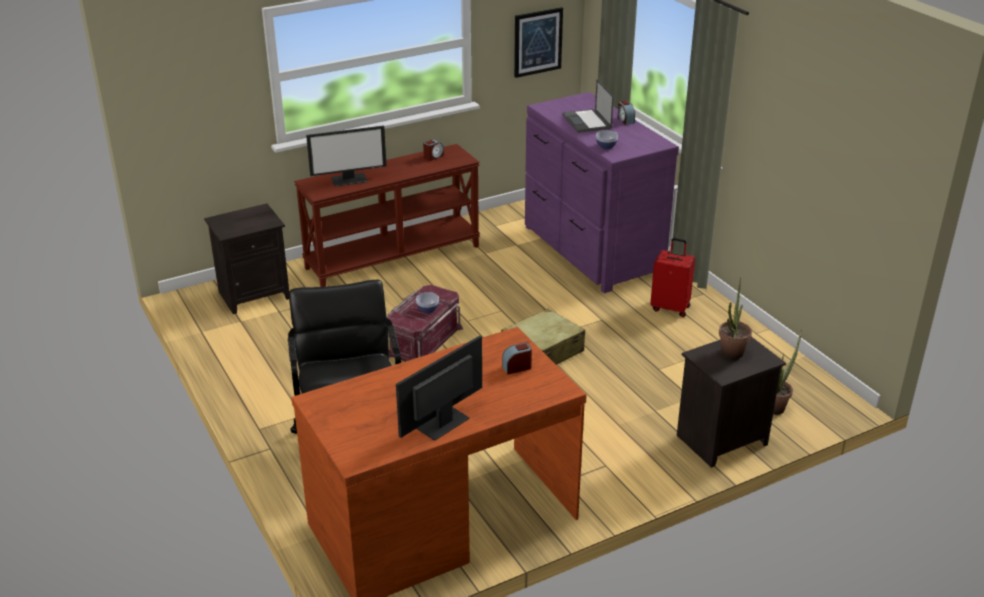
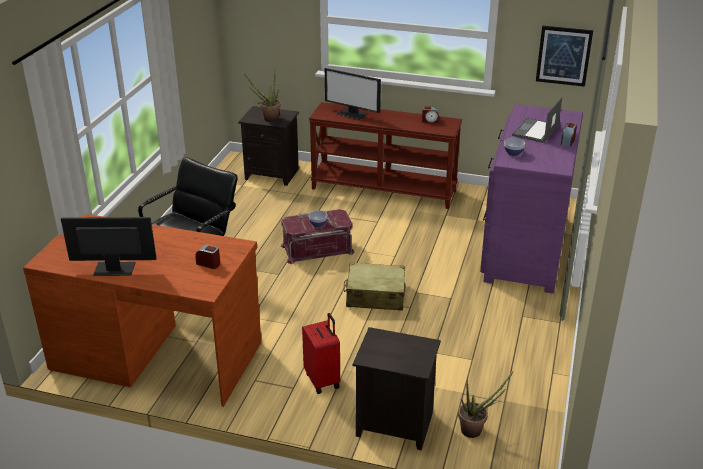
camera: 45 degrees right, 0 degrees up
red suitcase [650,238,695,317] -> red suitcase moved to [302,313,340,394]
potted plant [719,277,752,359] -> potted plant moved to [244,74,281,122]

